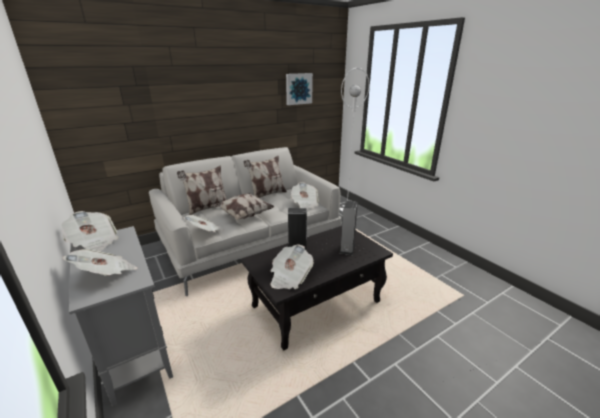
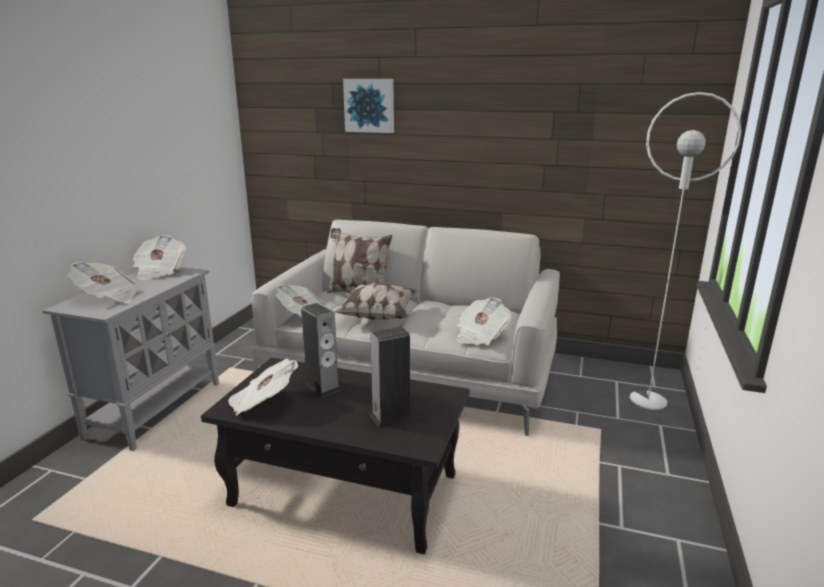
camera: 50 degrees right, 5 degrees down
pillow [244,156,287,198] -> none
picture [286,73,313,105] -> picture moved to [343,79,394,133]

